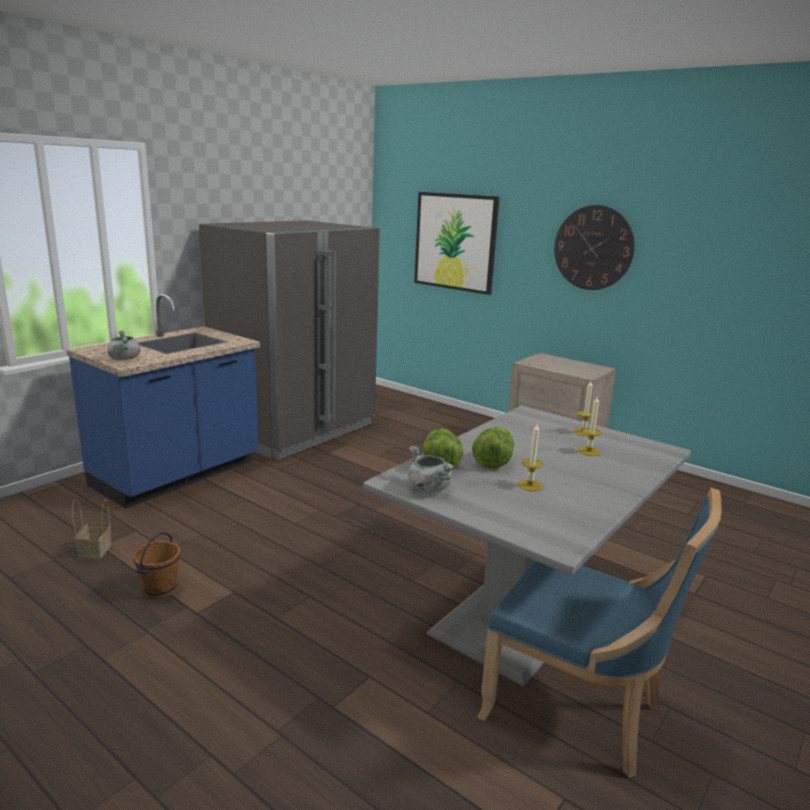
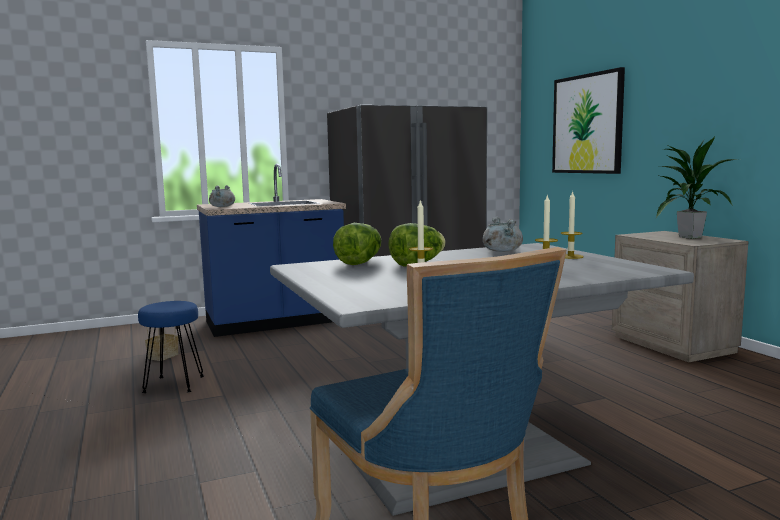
camera: 30 degrees right, 10 degrees down
brown bucket [133,532,180,599] -> blue stool [138,301,204,393]
grey cooking pot [408,446,455,493] -> grey cooking pot moved to [483,217,523,252]
wall clock [554,205,635,290] -> none
none -> potted plant [656,137,738,239]

